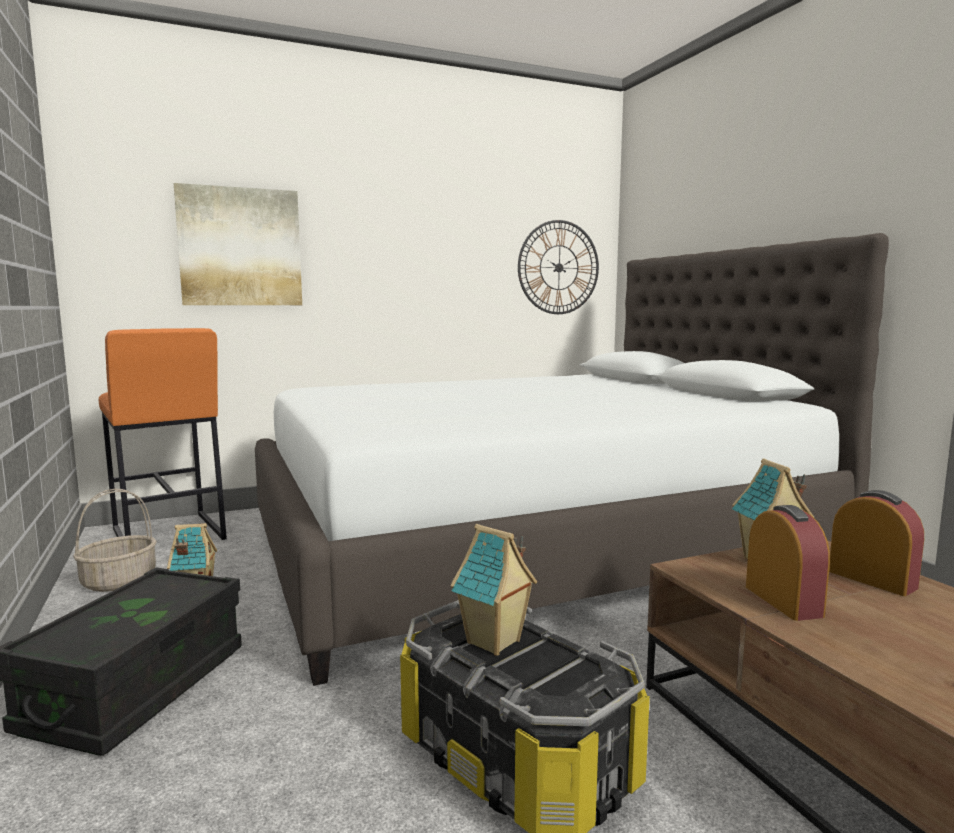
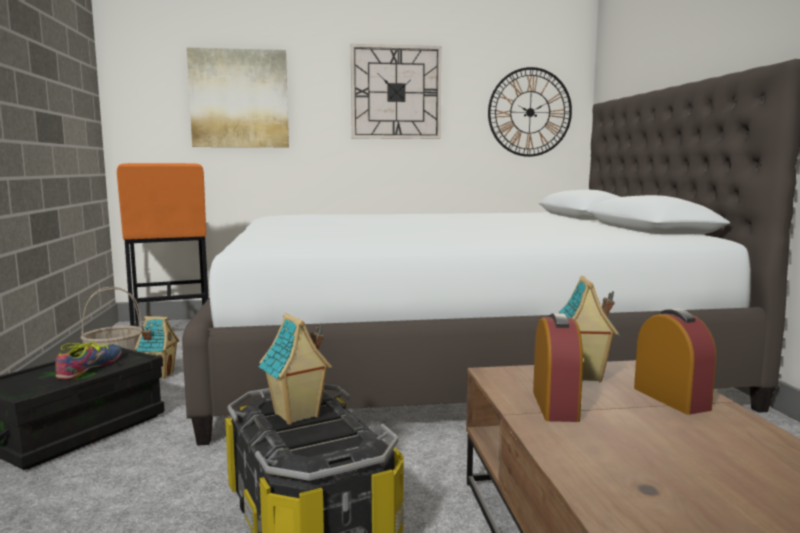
camera: 15 degrees right, 0 degrees up
none -> shoe [55,342,122,380]
none -> wall clock [351,44,442,139]

